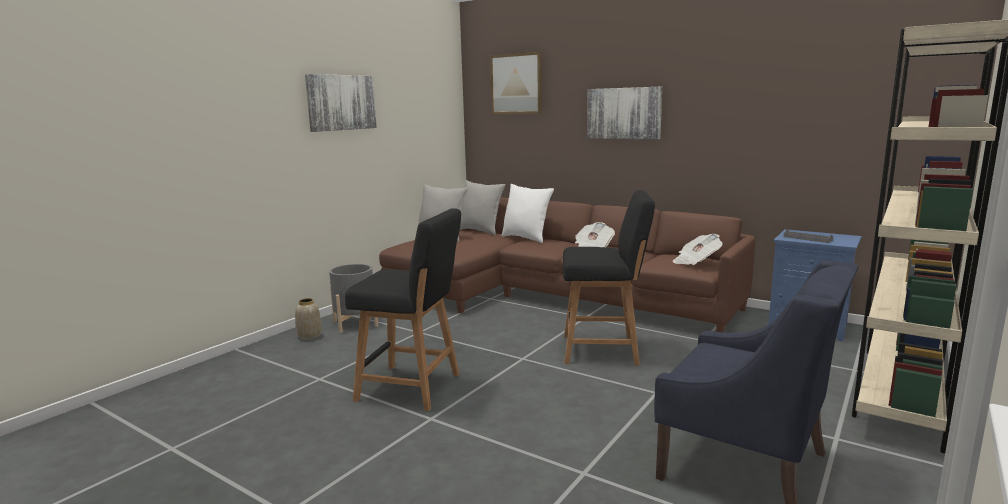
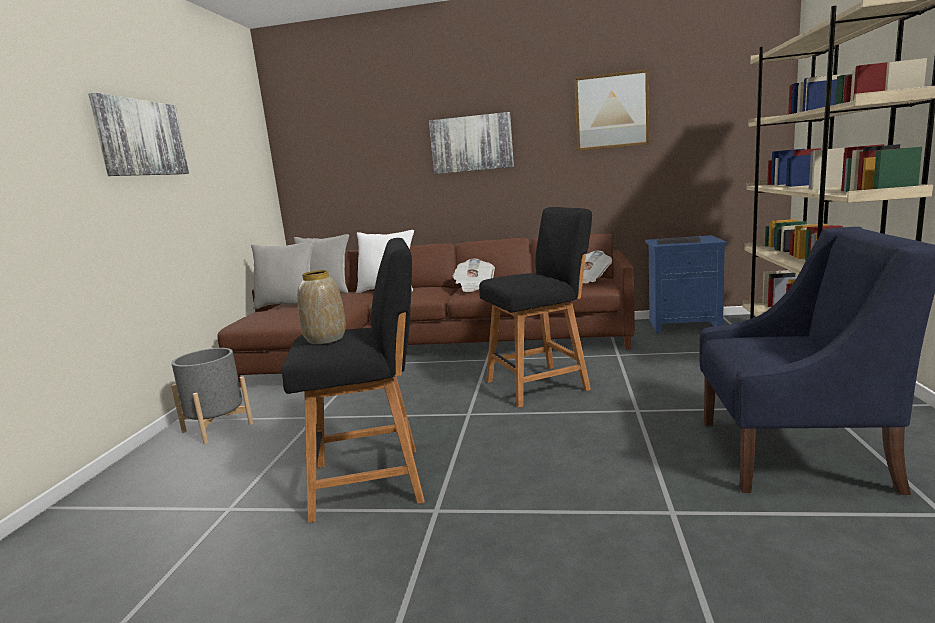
camera: 25 degrees left, 0 degrees up
vase [295,298,322,340] -> vase moved to [297,270,346,344]
picture [490,52,542,114] -> picture moved to [574,69,649,151]

